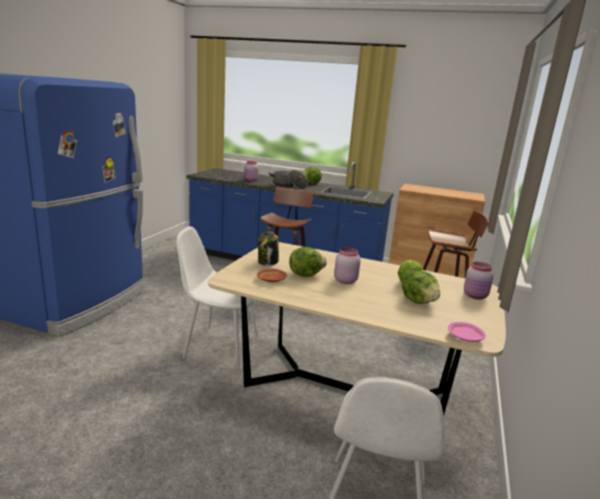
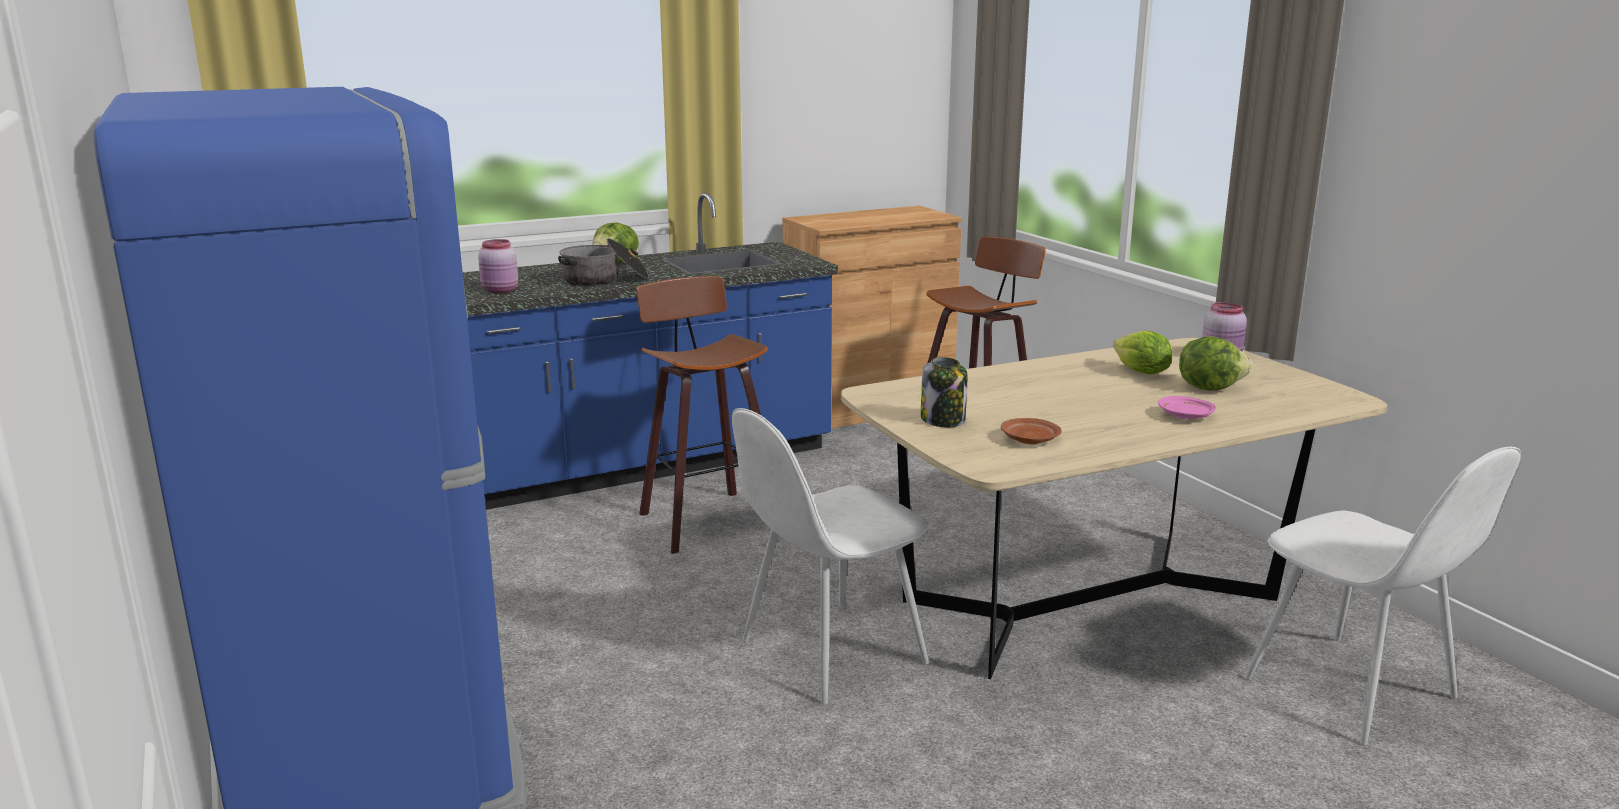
camera: 45 degrees left, 0 degrees up
lettuce [289,247,327,277] -> none
pink jar [334,247,361,284] -> none
pink plate [448,322,486,342] -> pink plate moved to [1158,396,1216,419]

